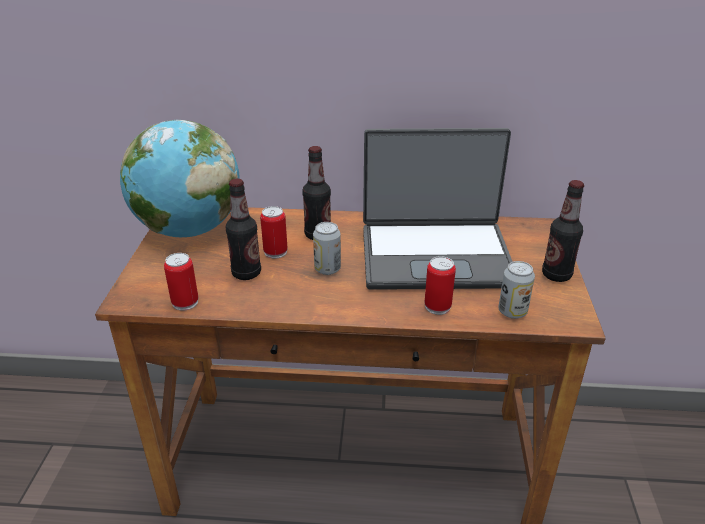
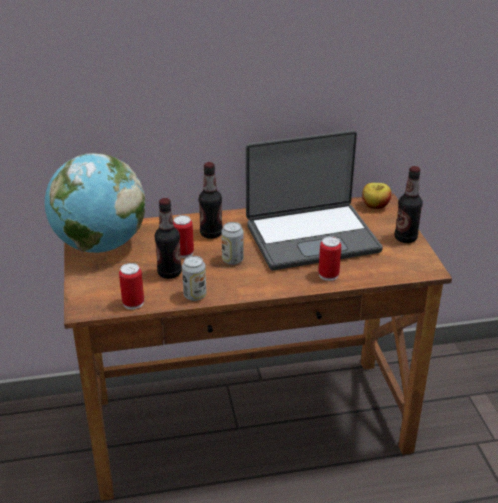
camera: 15 degrees left, 0 degrees up
can [498,261,535,319] -> can moved to [182,256,206,301]
none -> apple [362,183,392,209]

